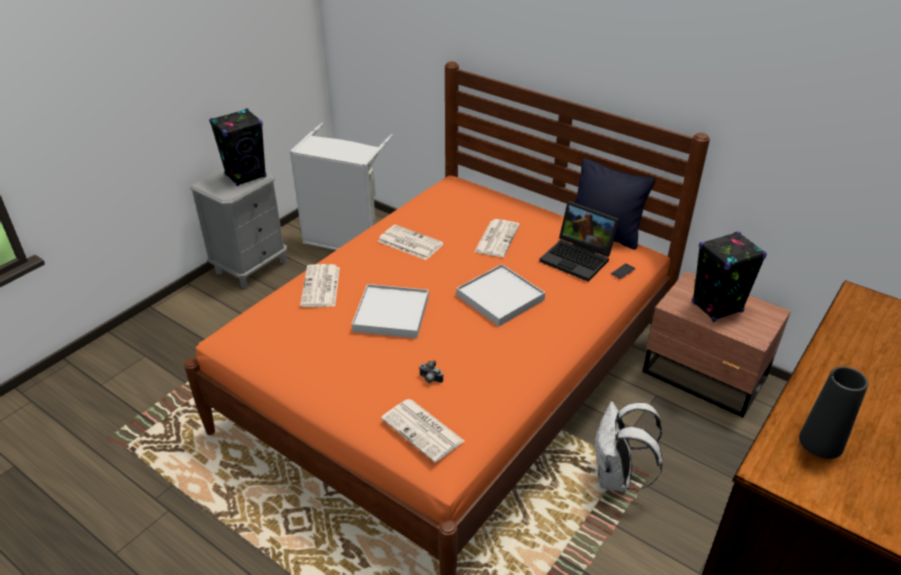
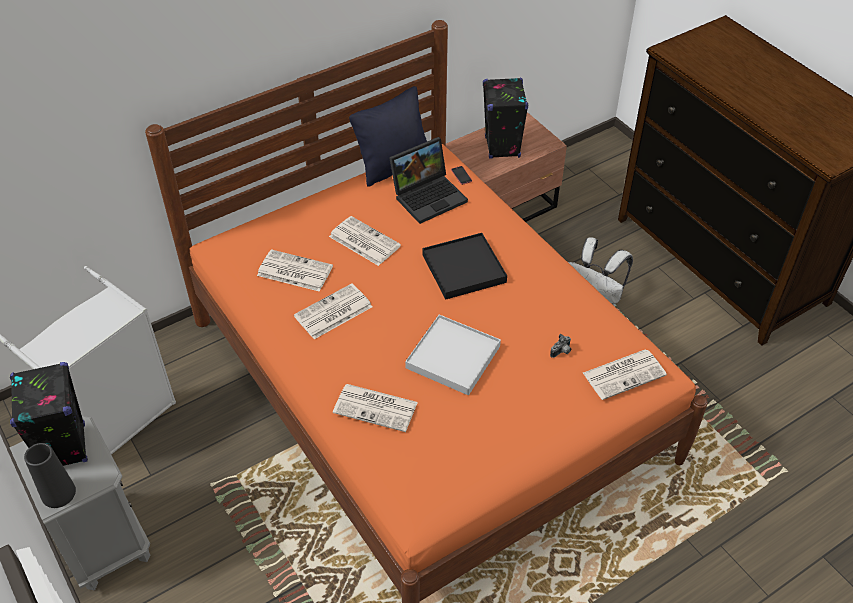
camera: 70 degrees left, 10 degrees up
white tray [456,264,545,326] -> black tray [422,233,507,300]
black vase [799,367,868,459] -> black vase moved to [24,443,76,508]
none -> newspaper [257,249,333,292]

